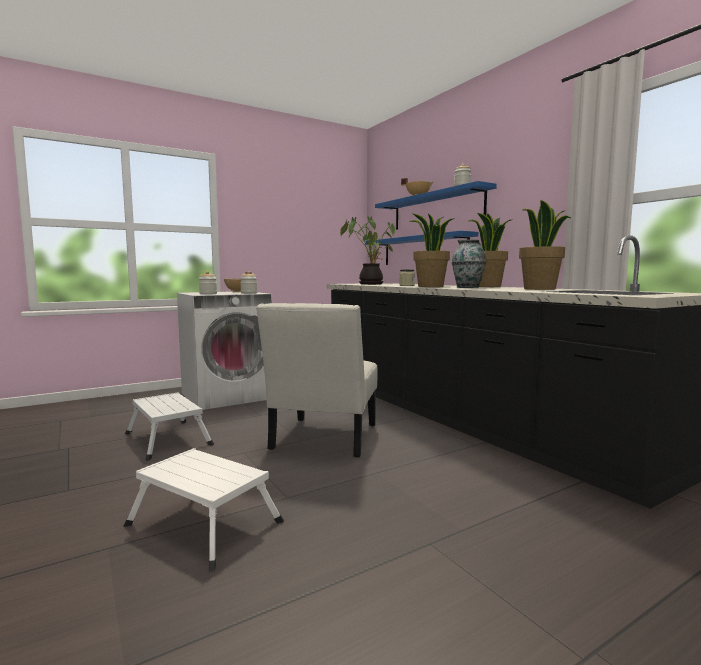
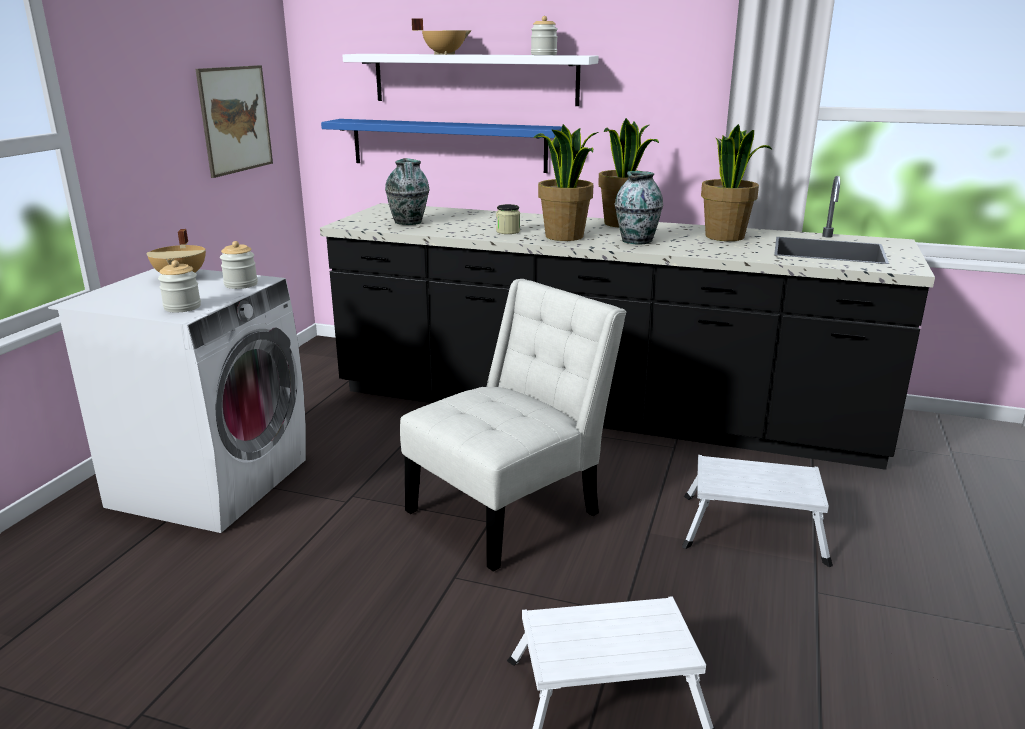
camera: 40 degrees left, 15 degrees up
white step ladder [125,392,214,461] -> white step ladder moved to [682,455,833,567]
white chair [256,303,377,457] -> white chair turned 105 degrees counterclockwise [400,279,626,572]
potted plant [340,216,395,285] -> vase [385,158,430,225]
blue shelf [375,181,497,230] -> white shelf [342,54,599,106]
none -> picture [196,65,273,178]

